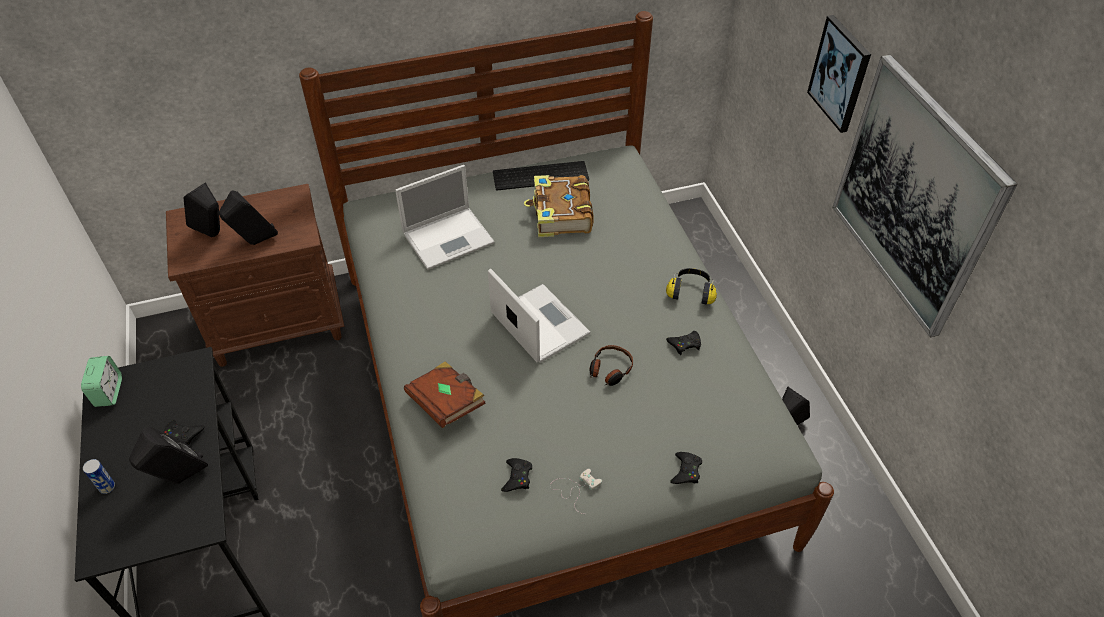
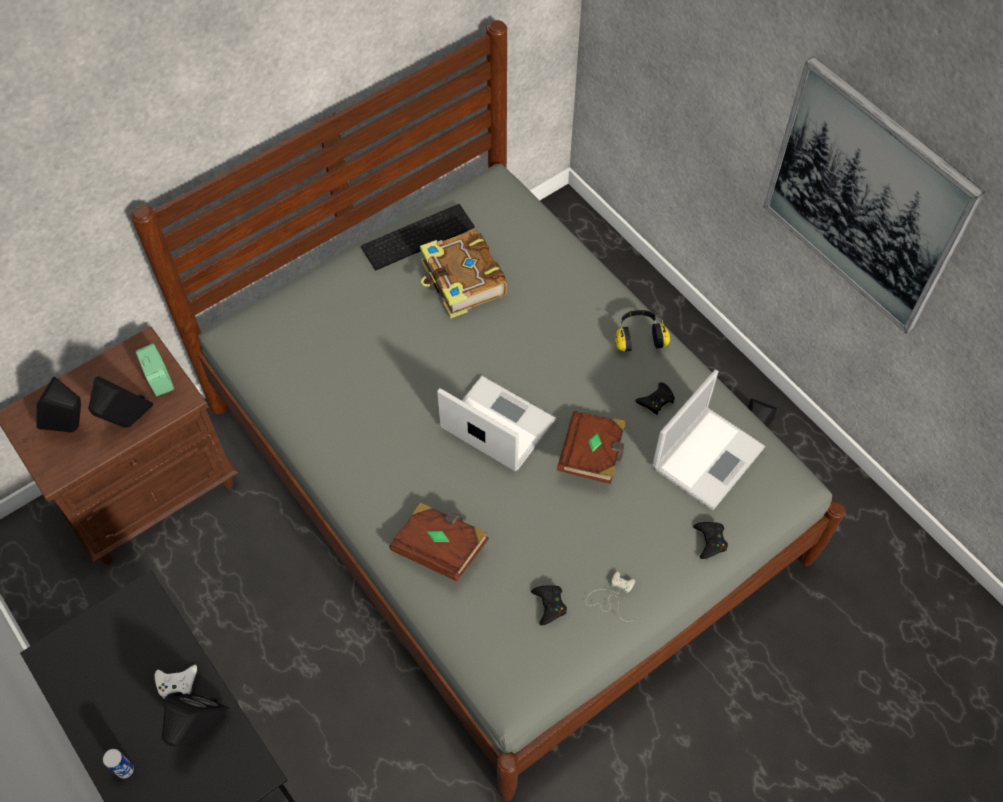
camera: 20 degrees left, 10 degrees up
alarm clock [81,356,122,407] -> alarm clock moved to [136,343,174,396]
black game controller [163,420,205,445] -> white game controller [155,665,197,699]
laptop [395,165,495,270] -> laptop moved to [652,370,765,510]
headphones [589,345,633,386] -> brown book [557,411,626,484]
picture [807,15,871,133] -> none

